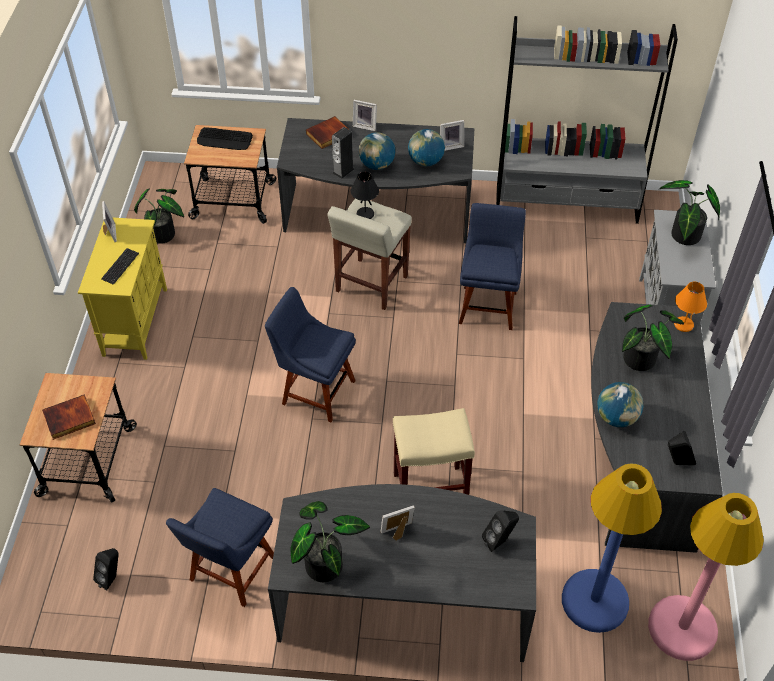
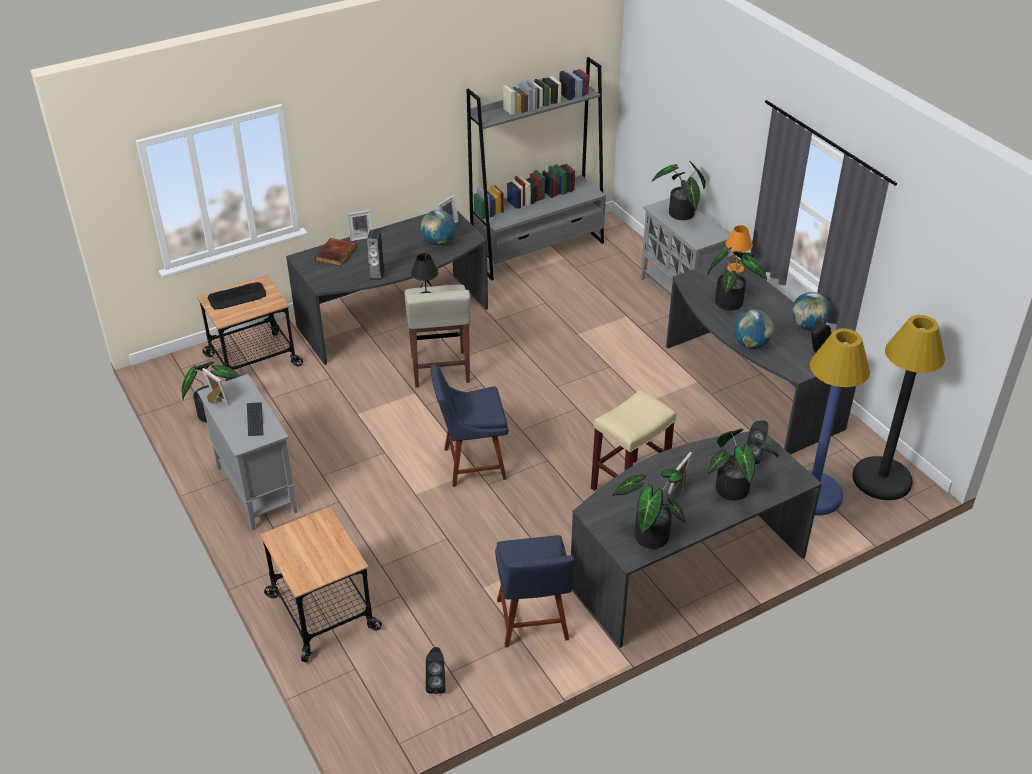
camera: 35 degrees left, 10 degrees down
book [42,394,96,440] -> none
yellow cabinet [78,217,167,360] -> grey cabinet [197,374,298,530]
globe [359,132,395,170] -> globe moved to [792,292,831,330]
blue chair [459,203,526,330] -> none
pink floor lamp [648,493,764,661] -> black floor lamp [852,315,945,500]
none -> potted plant [708,428,778,501]

